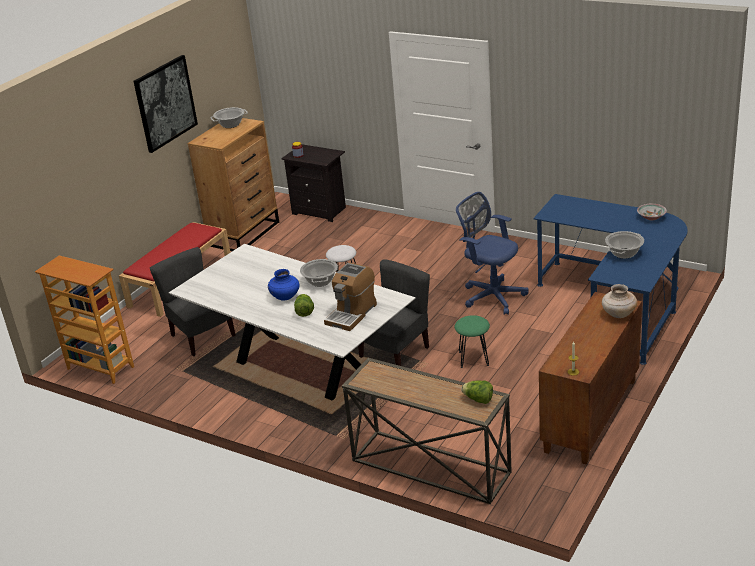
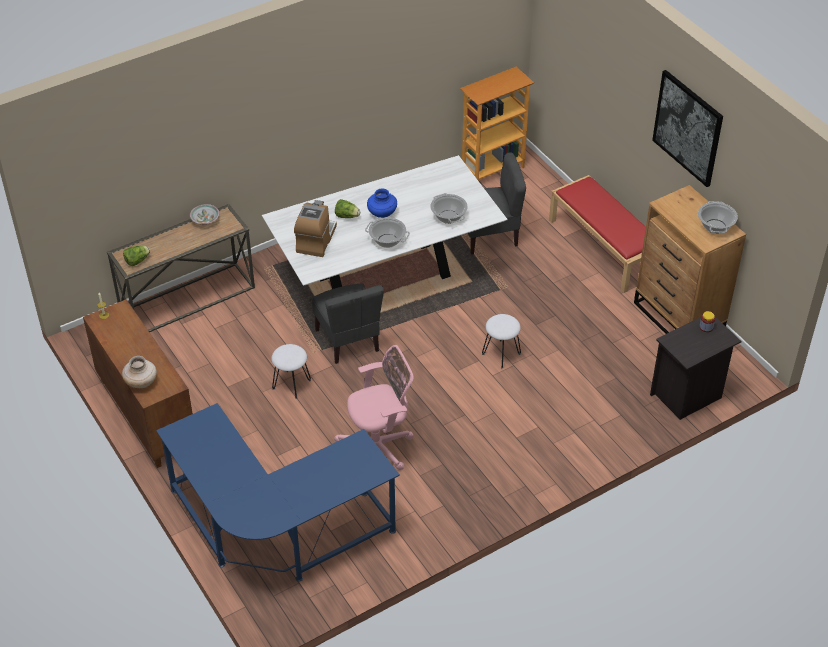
camera: 115 degrees right, 15 degrees up
coffee machine [324,263,377,331] -> coffee machine turned 45 degrees clockwise [294,200,337,257]
green stool [455,315,490,368] -> white stool [271,344,311,399]
blue office chair [456,192,528,315] -> pink office chair [334,345,414,470]
cooking pot [605,231,644,259] -> cooking pot moved to [430,193,468,224]
bowl [637,204,667,220] -> bowl moved to [190,204,219,225]

